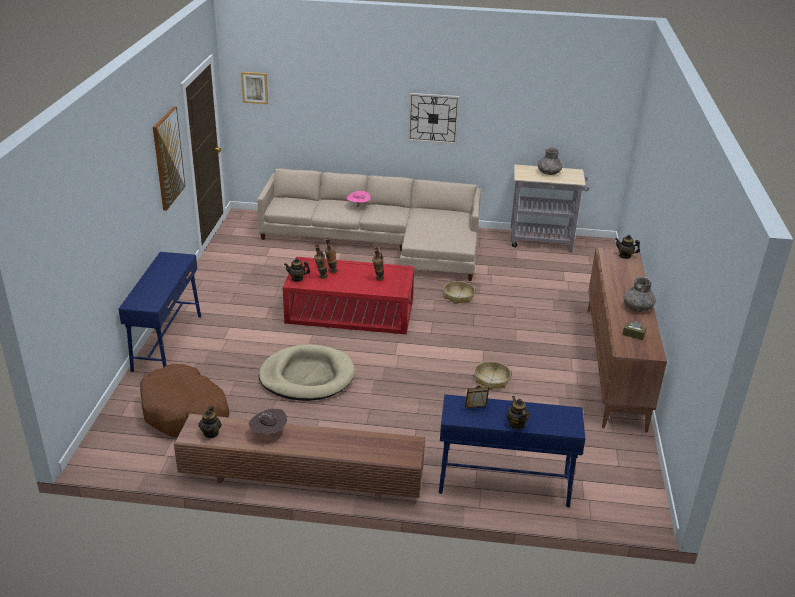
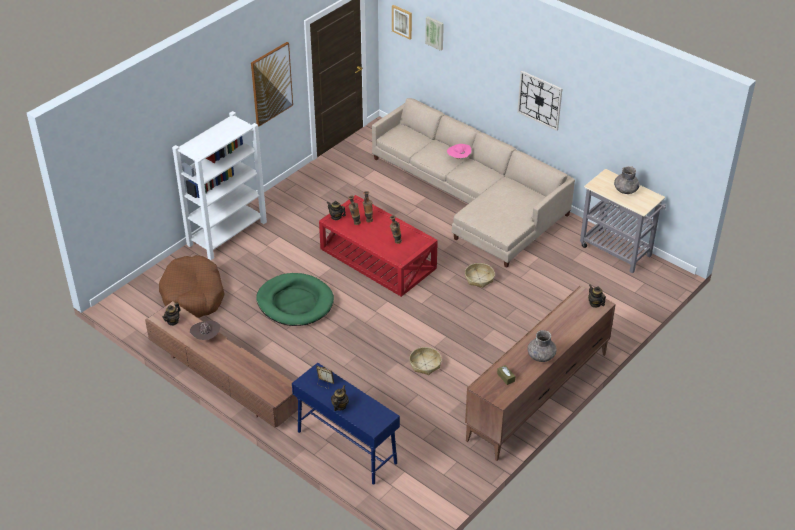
camera: 35 degrees right, 10 degrees up
blue console table [118,252,201,372] -> white bookcase [172,111,267,260]
beige dog bed [259,344,355,401] -> green dog bed [256,273,334,326]
none -> picture [425,16,444,51]

